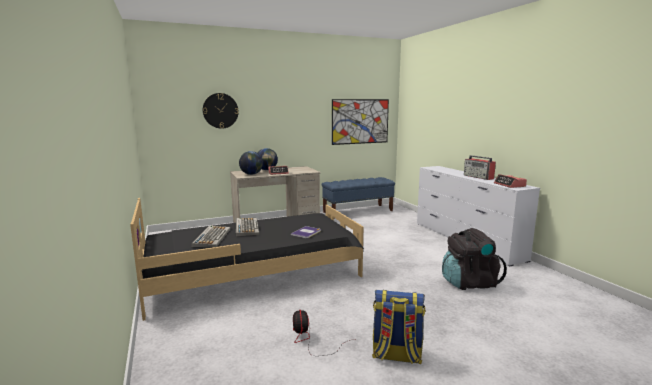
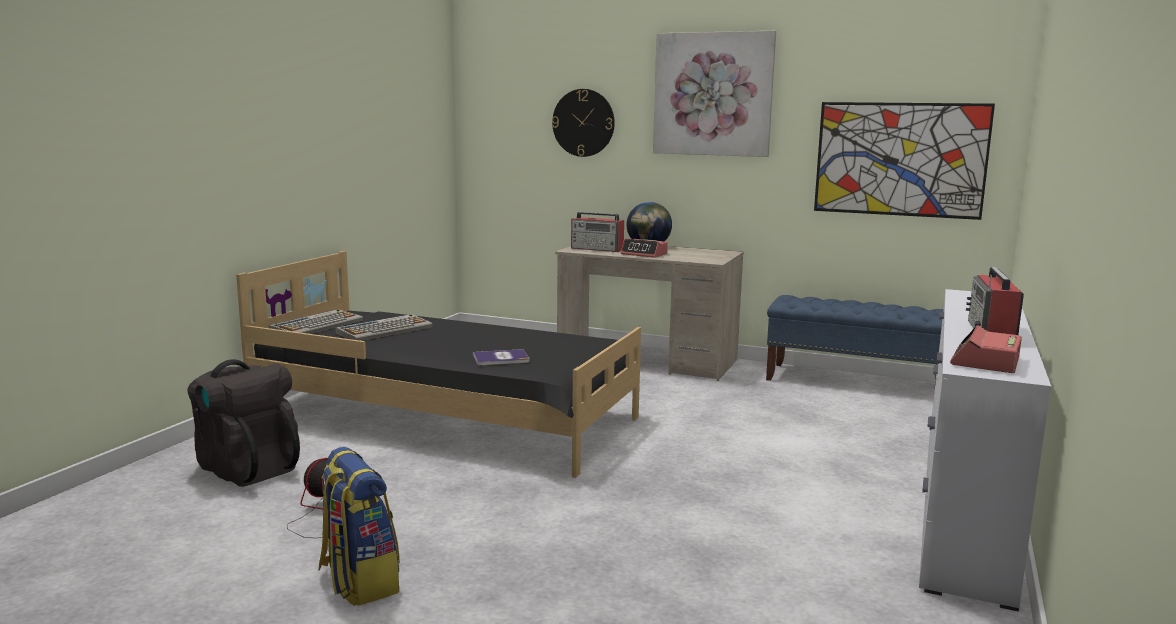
camera: 45 degrees right, 0 degrees up
keyboard [236,218,259,237] -> keyboard moved to [269,309,363,334]
globe [239,151,263,175] -> radio [571,212,624,252]
black backpack [442,228,507,290] -> black backpack moved to [187,359,300,487]
none -> picture [653,31,776,157]

